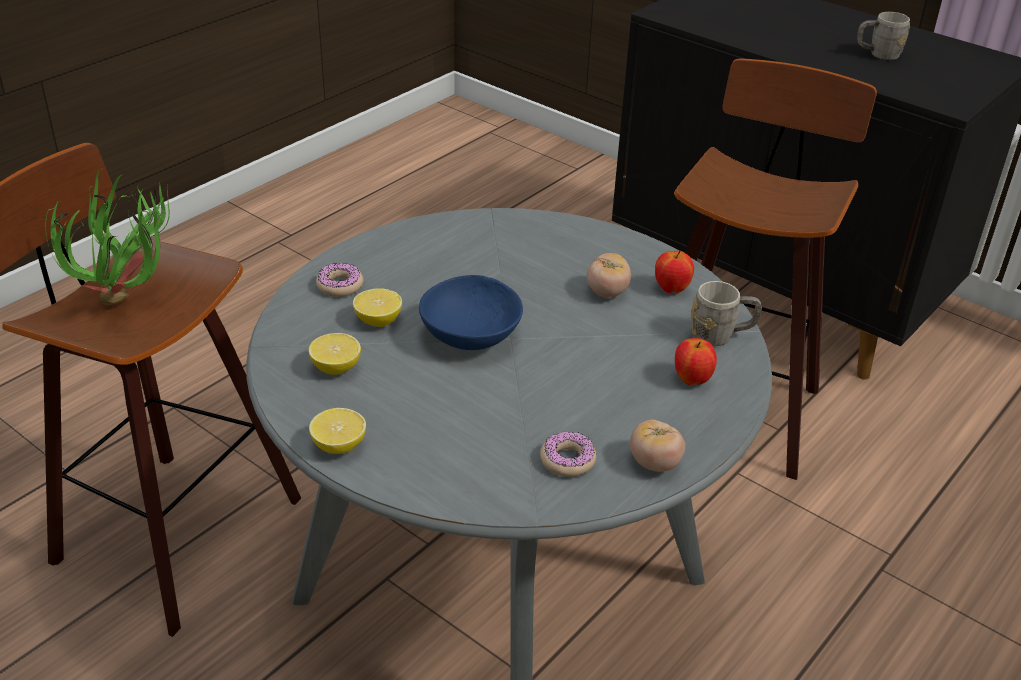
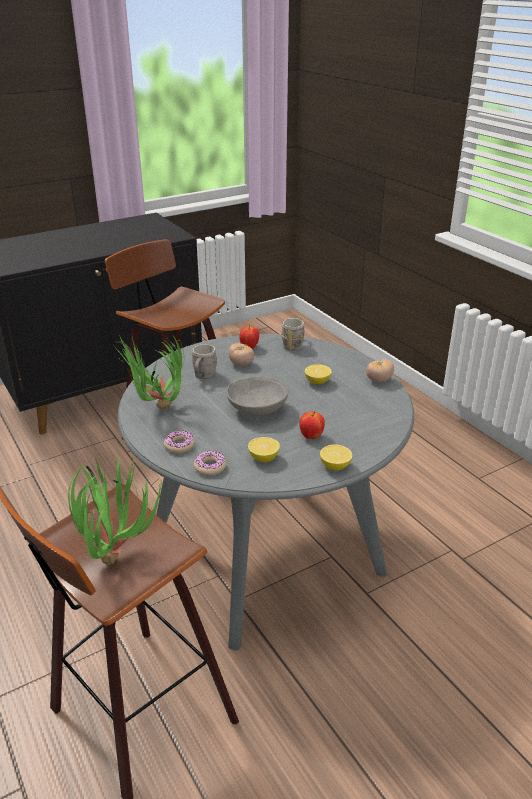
camera: 70 degrees left, 5 degrees down
lemon [353,288,402,327] -> lemon moved to [305,364,332,384]
blue bowl [419,275,523,350] -> grey bowl [226,377,288,416]
donut [540,432,596,477] -> donut moved to [194,451,226,476]
apple [675,338,717,385] -> apple moved to [299,411,325,439]
grey mug [857,12,910,60] -> grey mug moved to [192,344,217,379]
none -> potted plant [113,335,184,410]

